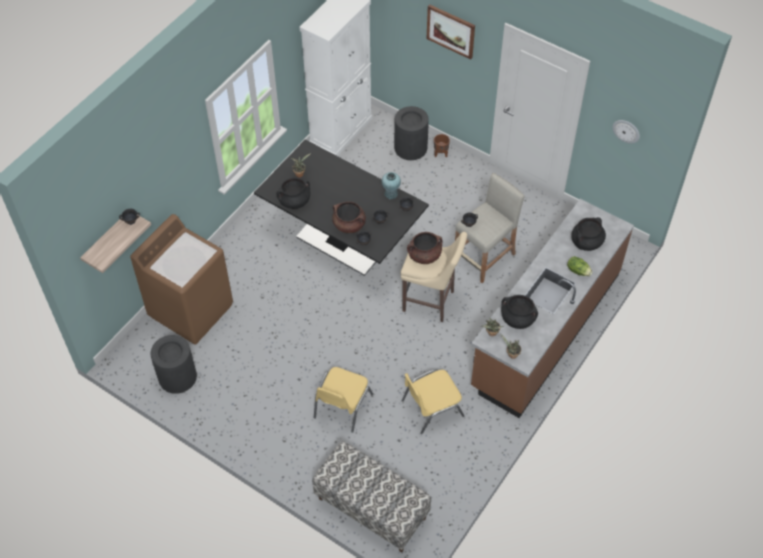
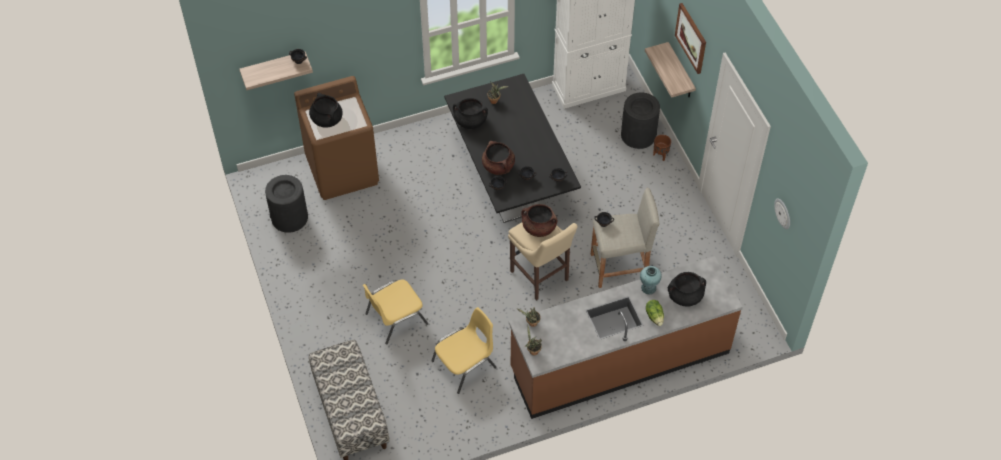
camera: 35 degrees right, 0 degrees up
turquoise vase [381,172,401,199] -> turquoise vase moved to [640,266,662,295]
yellow chair [401,370,464,434] -> yellow chair turned 135 degrees clockwise [432,307,497,394]
black cooking pot [501,295,538,329] -> black cooking pot moved to [309,93,343,128]
none -> shelf [645,42,696,98]

